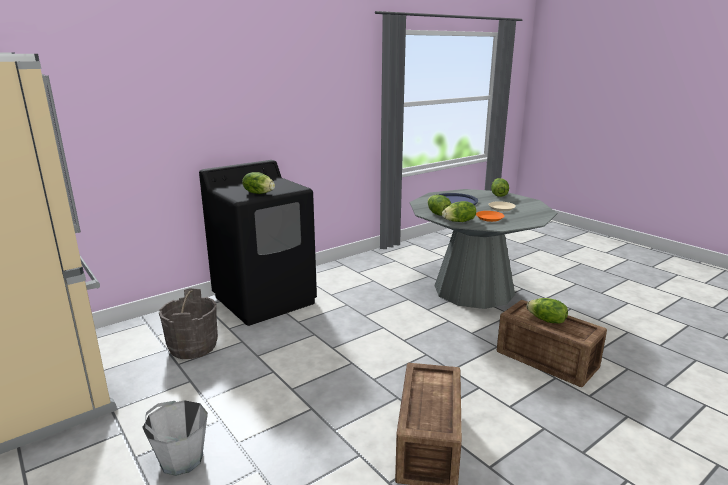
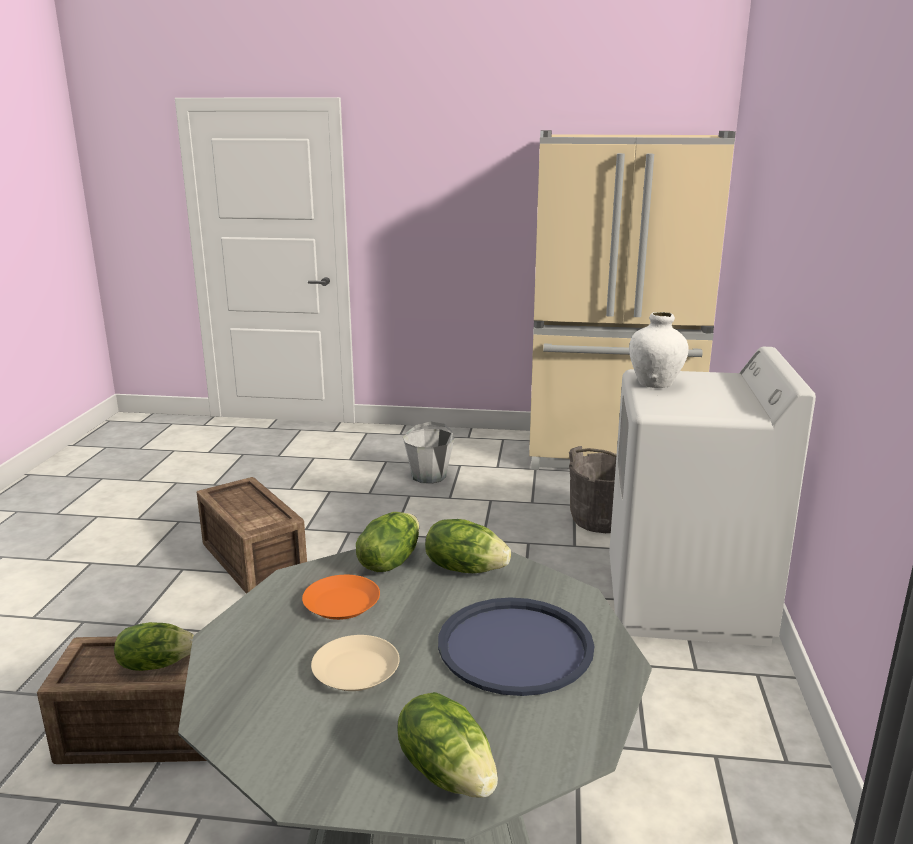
camera: 135 degrees right, 0 degrees up
black washing machine [199,160,317,326] -> white washing machine [609,347,816,646]
lettuce [242,172,275,194] -> white vase [629,312,689,388]

